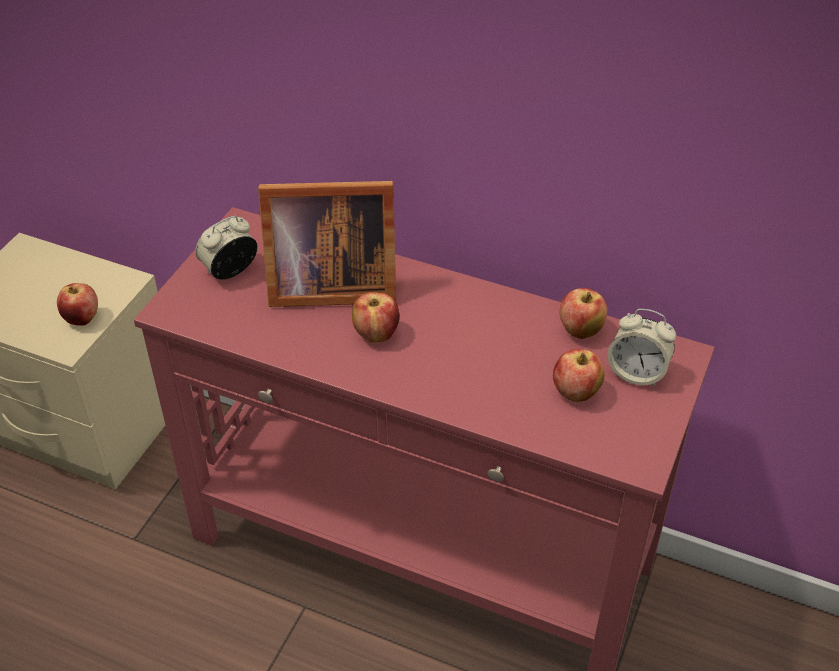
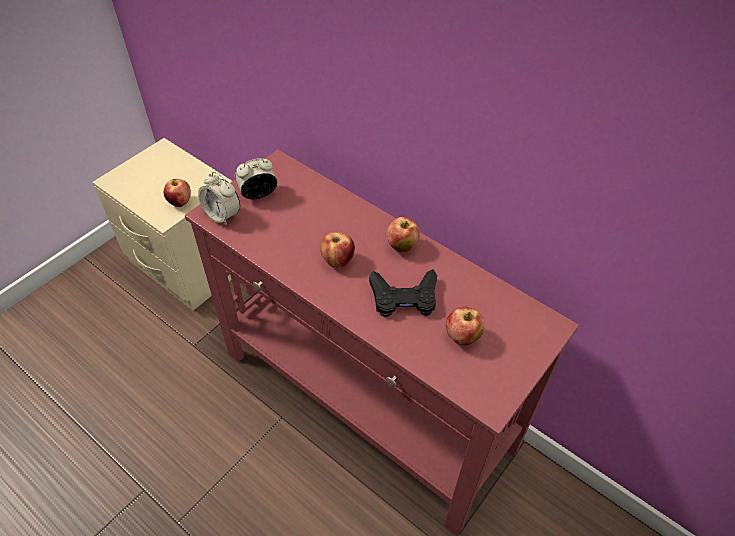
camera: 15 degrees right, 5 degrees up
picture frame [258,181,396,307] -> none
apple [559,288,608,339] -> apple moved to [387,217,420,252]
alarm clock [607,309,676,387] -> alarm clock moved to [198,171,240,226]
none -> black game controller [369,269,437,317]

